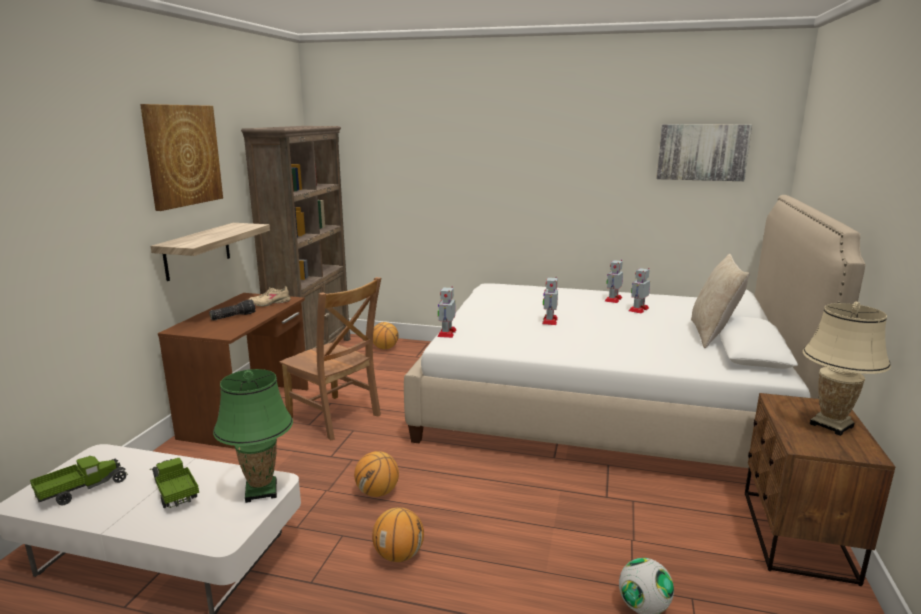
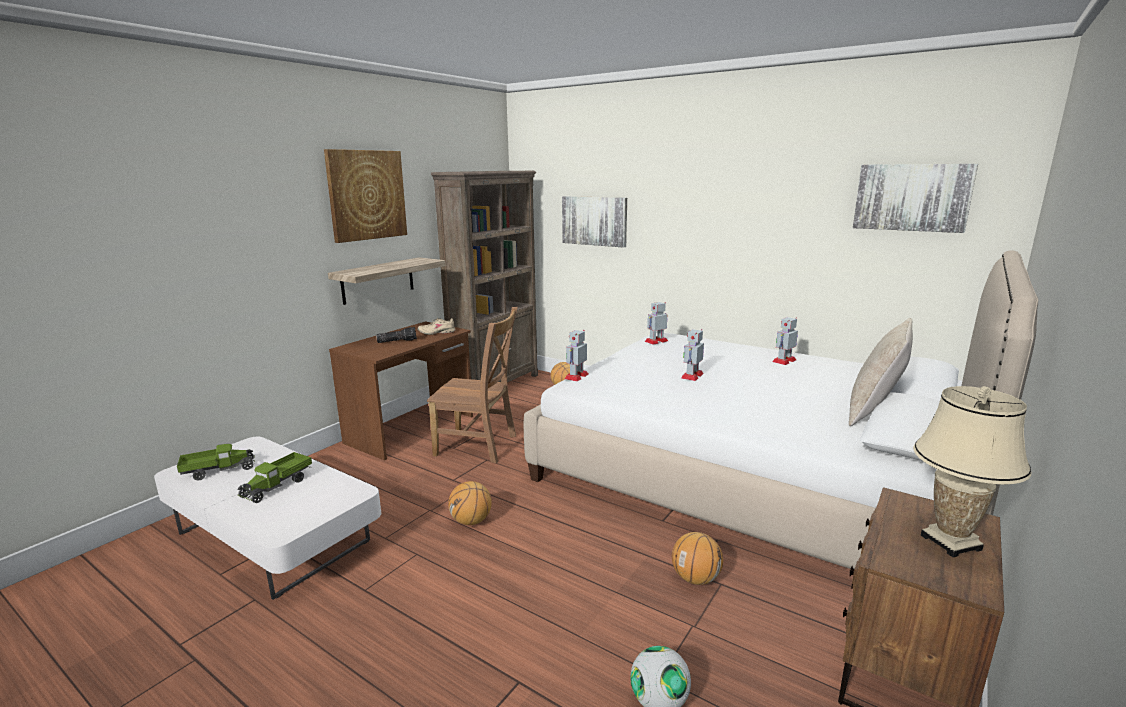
camera: 20 degrees right, 0 degrees up
toy truck [150,458,199,509] -> toy truck turned 135 degrees counterclockwise [237,452,312,503]
green table lamp [213,369,293,503] -> none
brown chair [280,277,381,441] -> brown chair turned 45 degrees counterclockwise [427,307,518,463]
basketball [372,507,424,562] -> basketball moved to [672,532,723,585]
toy robot [629,268,650,313] -> toy robot moved to [645,302,668,345]
none -> picture [562,196,627,248]

